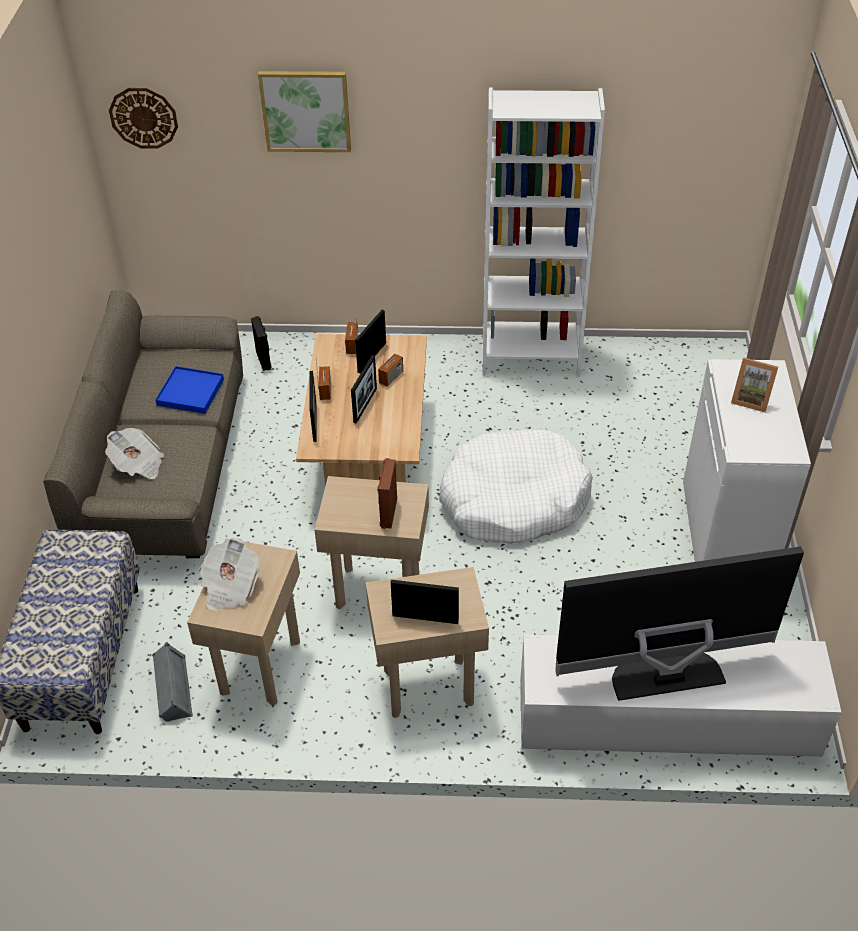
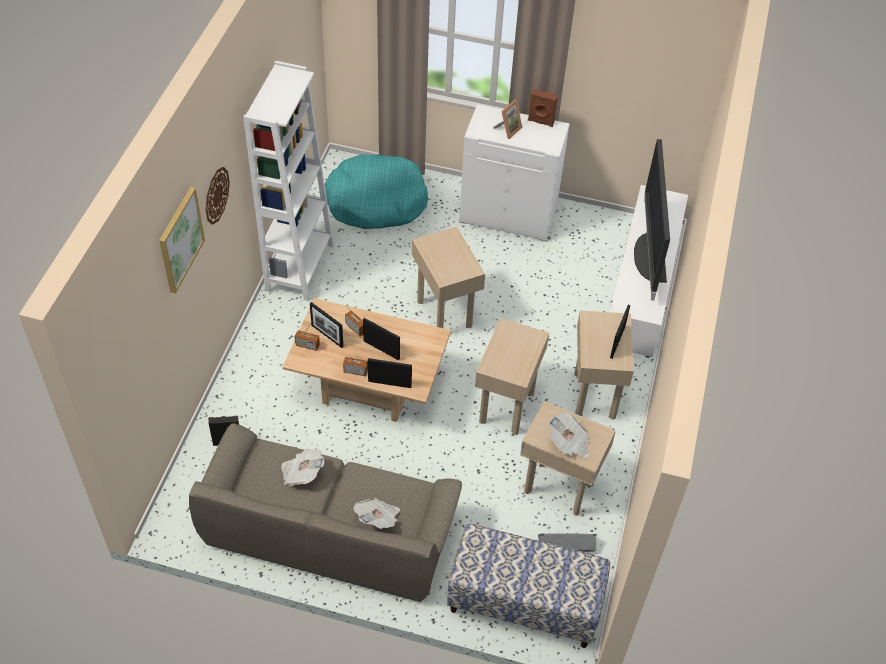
camera: 80 degrees left, 5 degrees up
wall clock [109,88,178,149] -> wall clock moved to [206,167,230,225]
blue tray [155,366,224,414] -> newspaper [281,449,324,485]
brown speaker [377,458,397,529] -> brown speaker moved to [528,89,558,127]
white dog bed [439,429,593,544] -> beige side table [412,226,485,328]
none -> turquoise dog bed [325,154,428,229]

